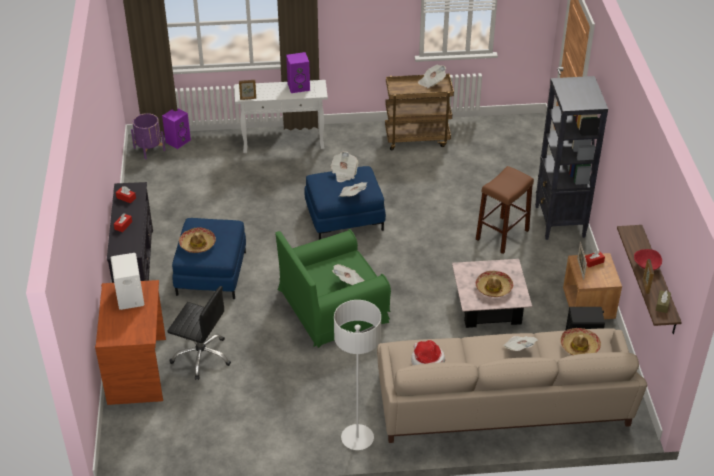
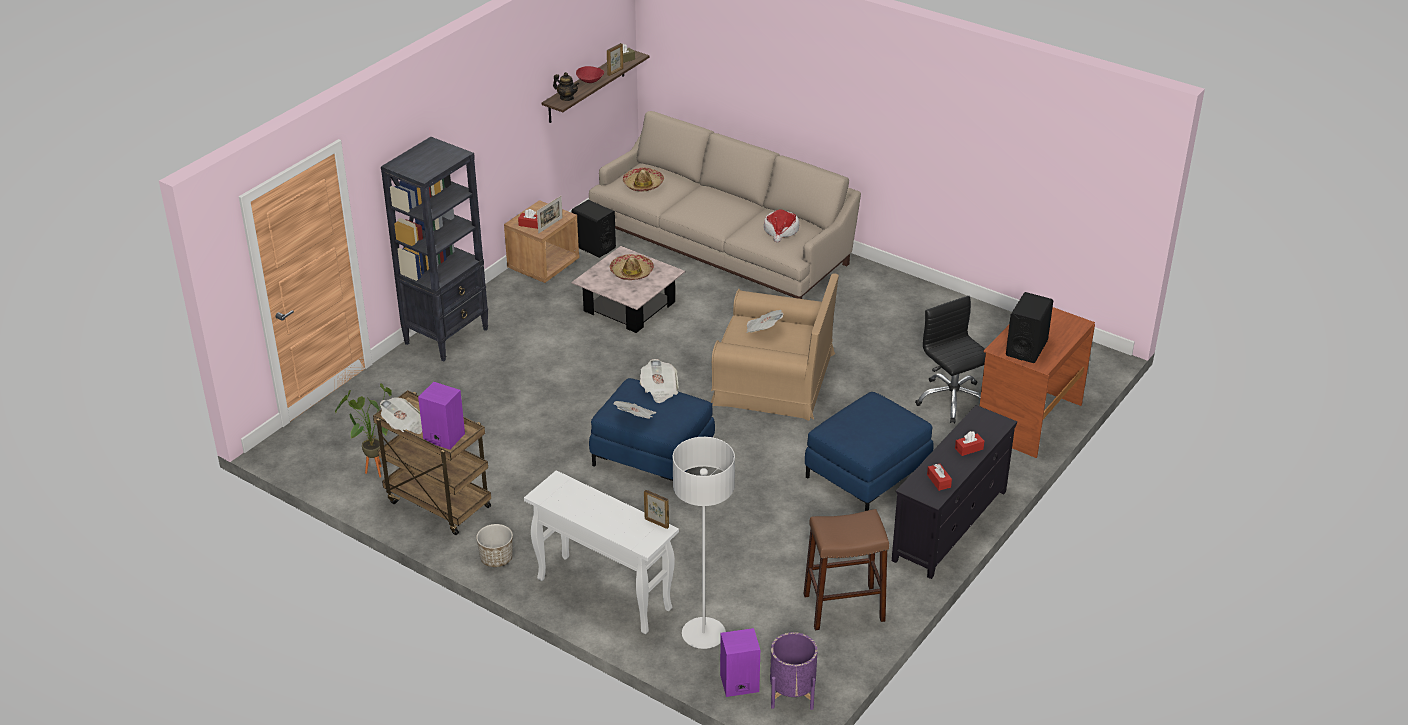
camera: 140 degrees left, 5 degrees down
white speaker [111,253,145,310] -> black speaker [1006,292,1053,363]
hat [179,227,216,253] -> none
green armchair [275,229,391,348] -> brown armchair [711,273,839,421]
purple speaker [286,52,310,93] -> purple speaker moved to [418,382,465,450]
grey floor lamp [334,300,381,450] -> grey floor lamp moved to [673,437,735,649]
brown stool [476,166,534,254] -> brown stool moved to [804,509,889,630]
newspaper [503,335,538,351] -> none
none -> potted plant [335,383,392,478]
none -> planter [476,524,513,567]
none -> teapot [553,72,579,101]

